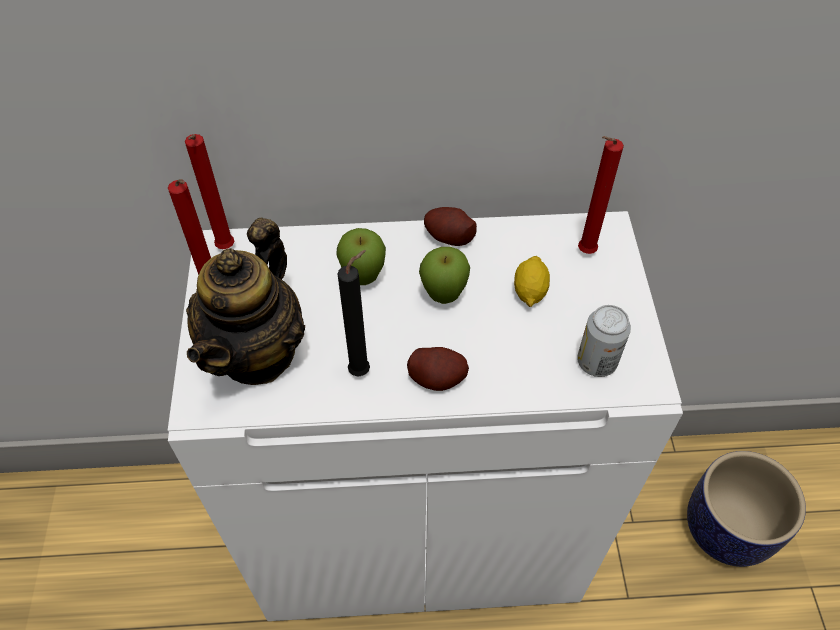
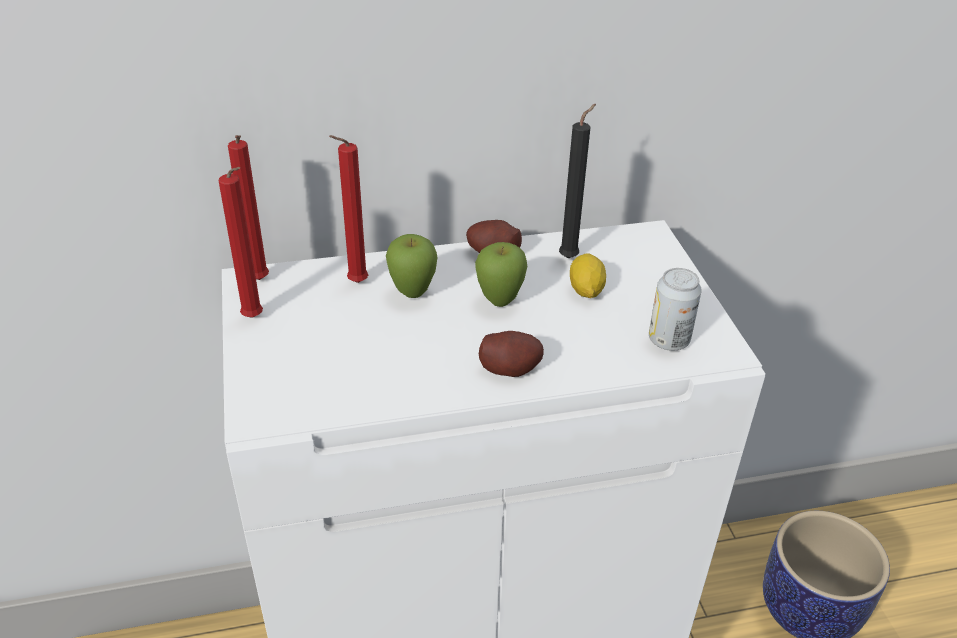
camera: 10 degrees left, 15 degrees down
teapot [186,217,305,385] -> none
black candle [337,250,370,377] -> black candle moved to [559,104,596,258]
red candle [578,136,624,254] -> red candle moved to [329,135,368,283]

